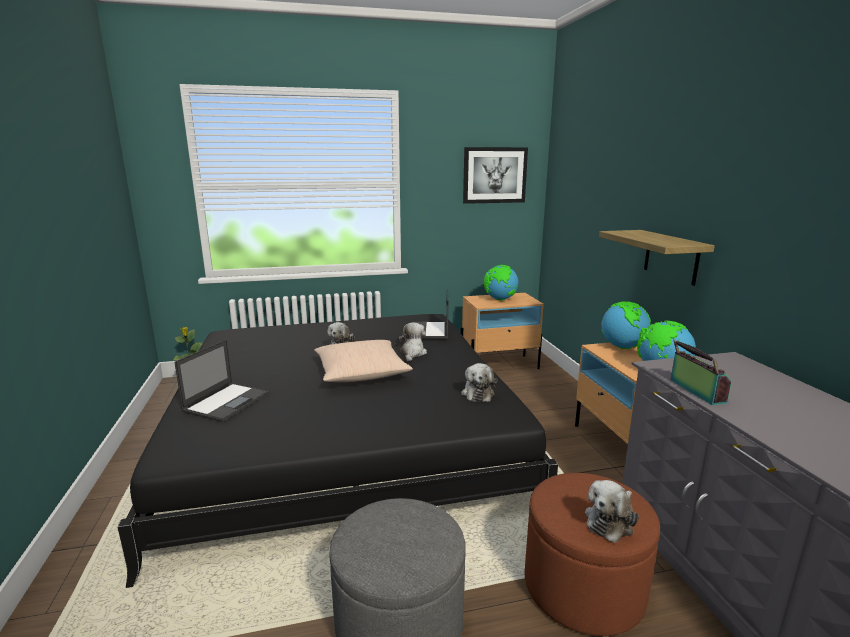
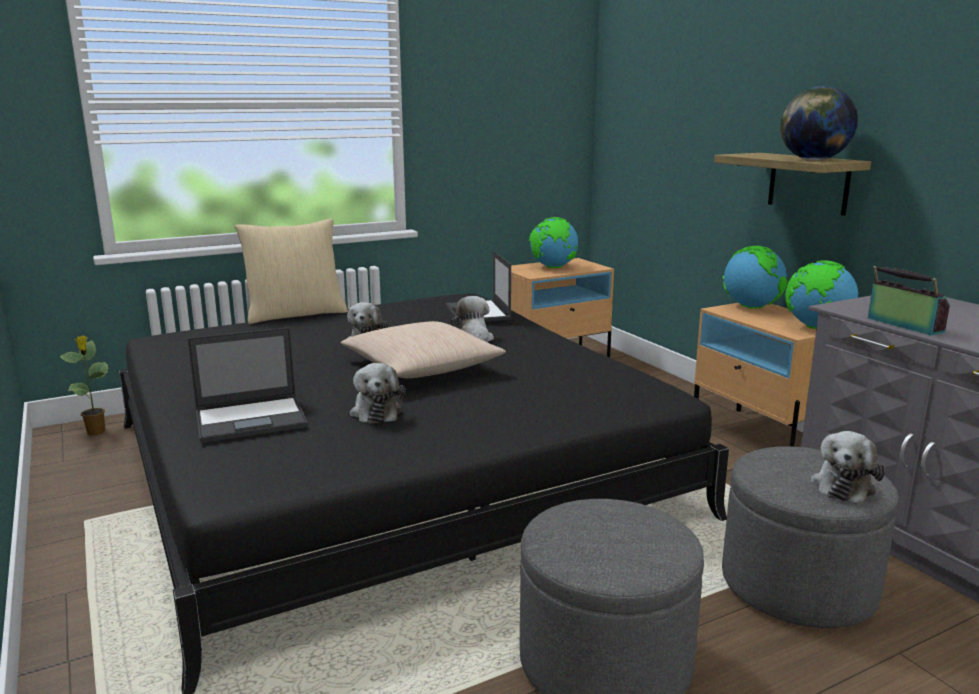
camera: 15 degrees left, 0 degrees up
laptop [174,340,269,422] -> laptop turned 60 degrees clockwise [187,327,308,443]
plush toy [461,363,498,402] -> plush toy moved to [350,363,406,424]
picture [463,147,528,204] -> none
brown ottoman [525,473,660,636] -> grey ottoman [722,447,899,628]
none -> beige pillow [235,219,348,324]
none -> globe [780,86,858,160]

